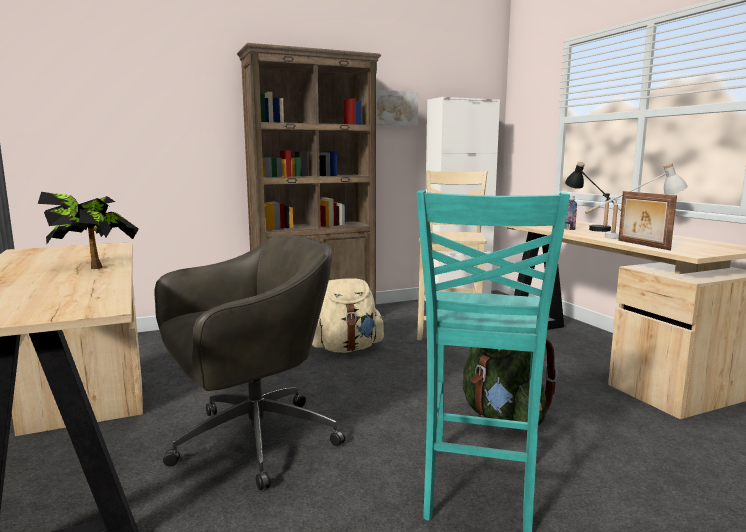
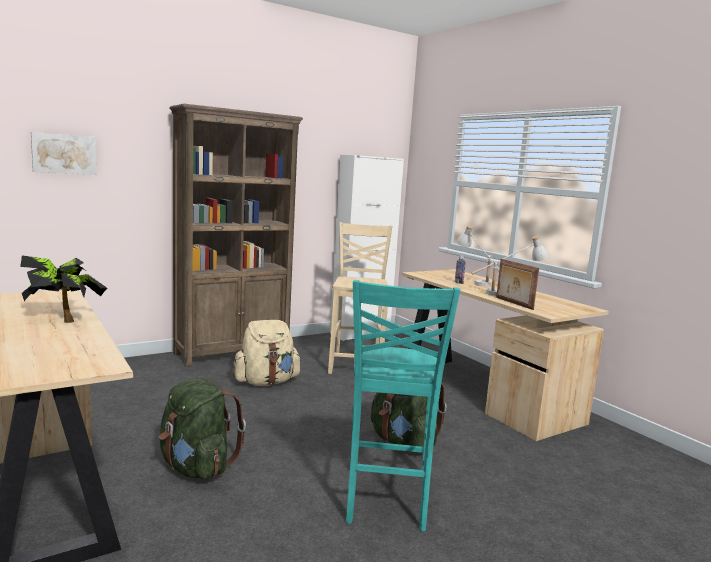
camera: 10 degrees left, 0 degrees up
grey office chair [155,236,345,490] -> green backpack [159,378,246,480]
picture [376,90,418,126] -> picture moved to [31,132,96,175]
black table lamp [565,162,621,232] -> white table lamp [457,225,499,287]

